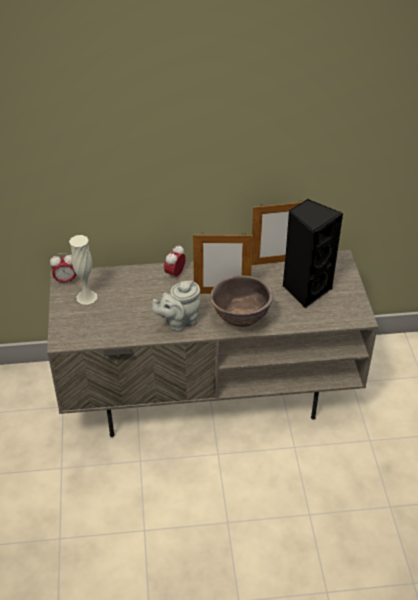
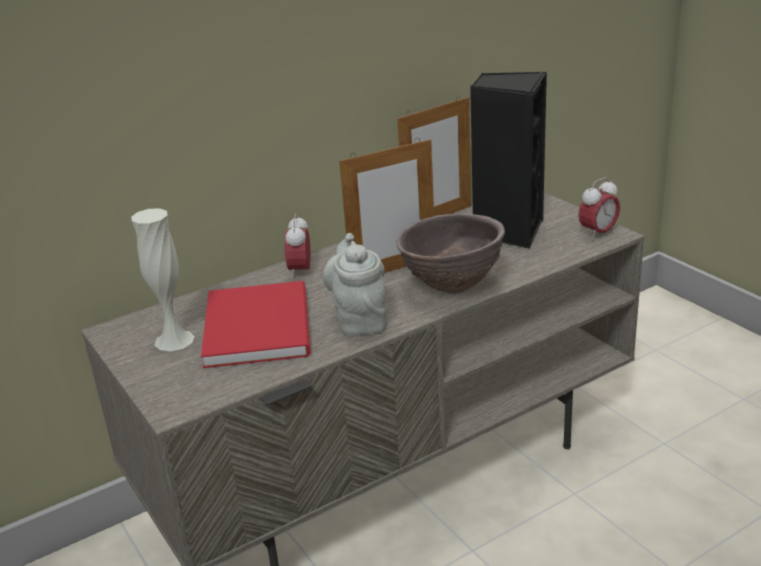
camera: 25 degrees left, 15 degrees down
alarm clock [50,253,76,285] -> alarm clock moved to [578,177,620,240]
grey teapot [152,280,201,332] -> grey teapot turned 135 degrees clockwise [323,233,387,336]
none -> red book [201,281,311,368]

